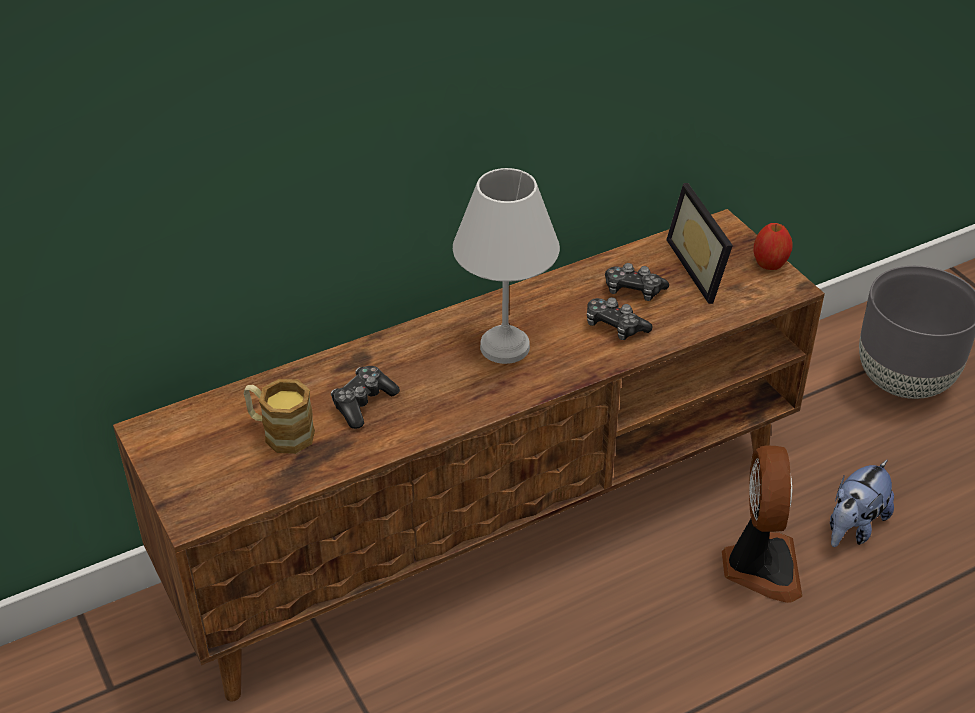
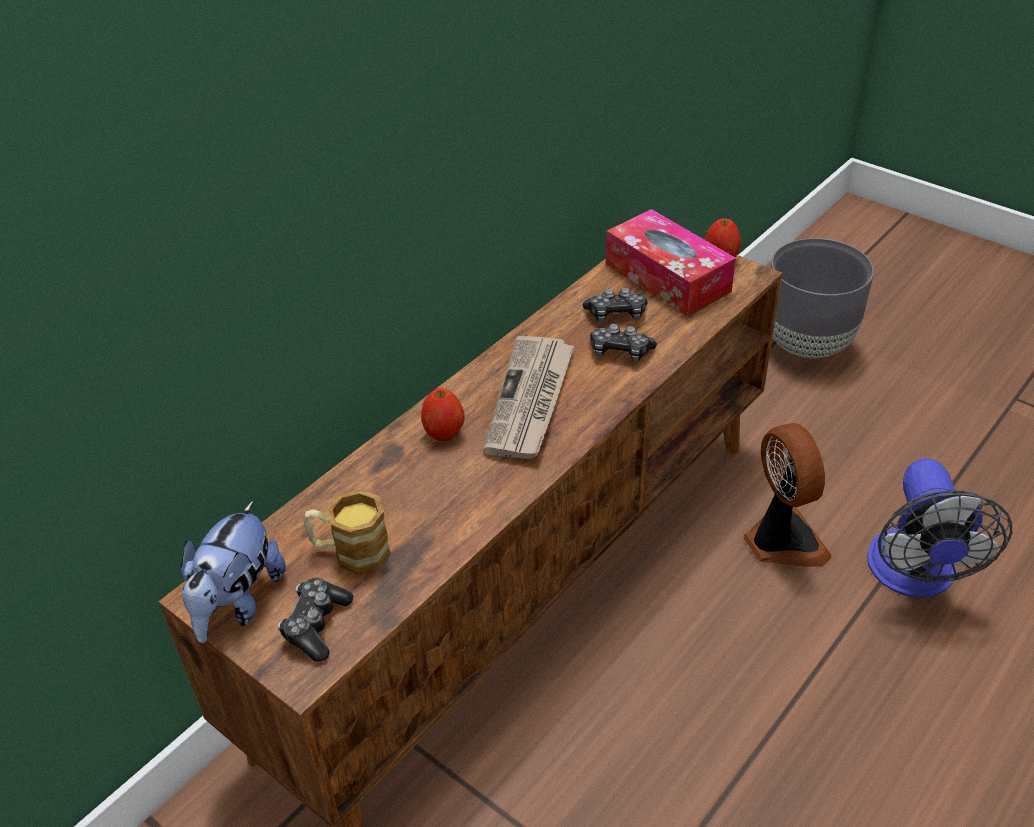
camera: 20 degrees left, 0 degrees up
game controller [331,366,400,429] -> game controller moved to [278,578,353,662]
white table lamp [453,168,560,364] -> newspaper [483,336,574,459]
picture frame [666,183,733,304] -> tissue box [606,209,736,317]
plush toy [830,459,894,547] -> plush toy moved to [181,500,286,643]
none -> apple [421,388,465,441]
none -> fan [867,458,1013,598]

